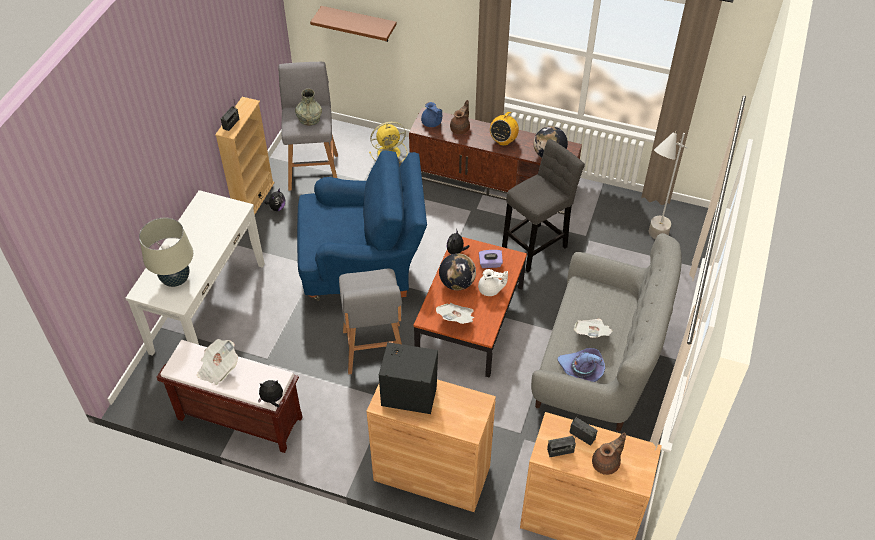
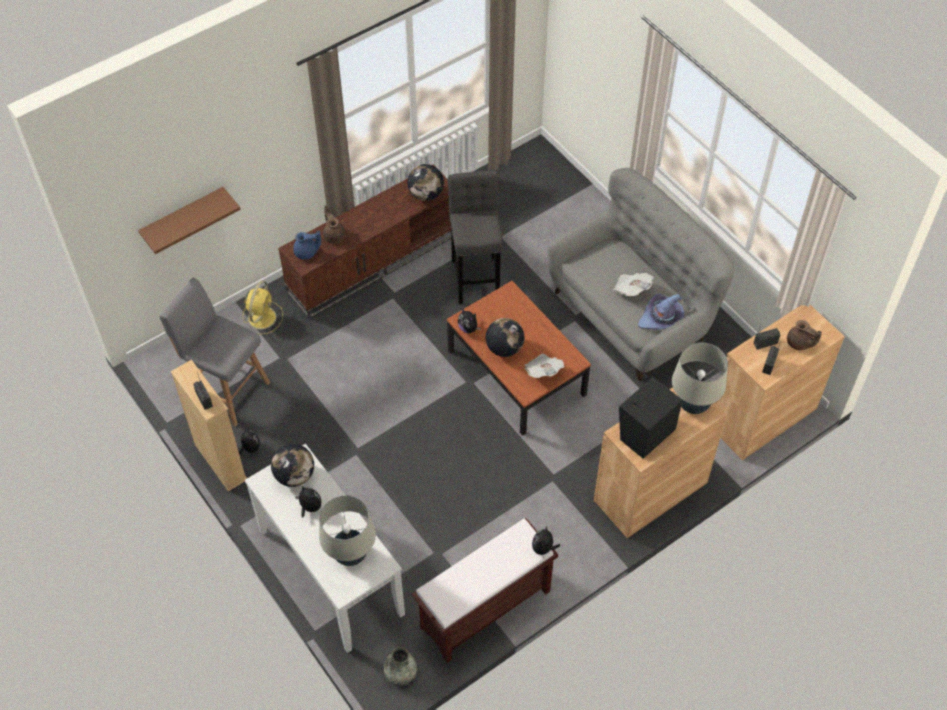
camera: 55 degrees left, 5 degrees up
newspaper [197,339,238,385] -> none
grey vase [295,89,322,126] -> grey vase moved to [383,647,417,686]
blue armchair [297,150,427,301] -> none
grey stool [339,269,402,374] -> none
white teapot [478,269,508,296] -> none
purple tissue box [479,250,503,268] -> none
radio [490,112,519,146] -> none
brown teapot [592,432,626,475] -> brown teapot turned 135 degrees clockwise [787,320,822,350]
grey floor lamp [649,130,687,239] -> none
none -> globe [271,444,314,487]
none -> plush toy [295,486,322,517]
none -> beige table lamp [672,343,728,414]

